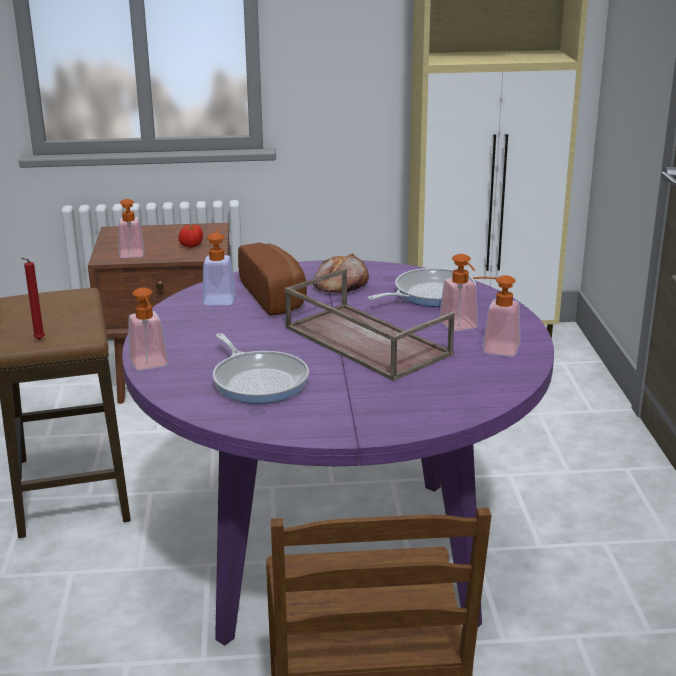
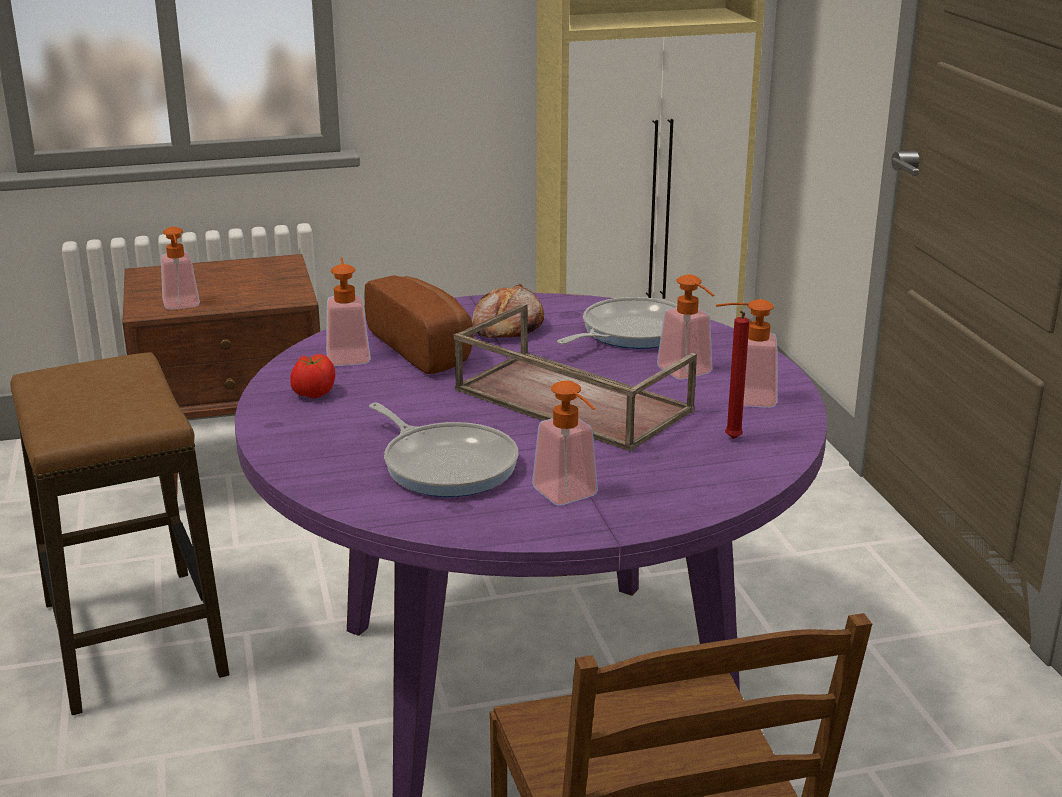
camera: 10 degrees left, 0 degrees up
red candle [21,258,45,340] -> red candle moved to [725,311,749,439]
soap dispenser [128,287,168,371] -> soap dispenser moved to [532,380,598,505]
tomato [178,225,203,248] -> tomato moved to [290,354,335,399]

